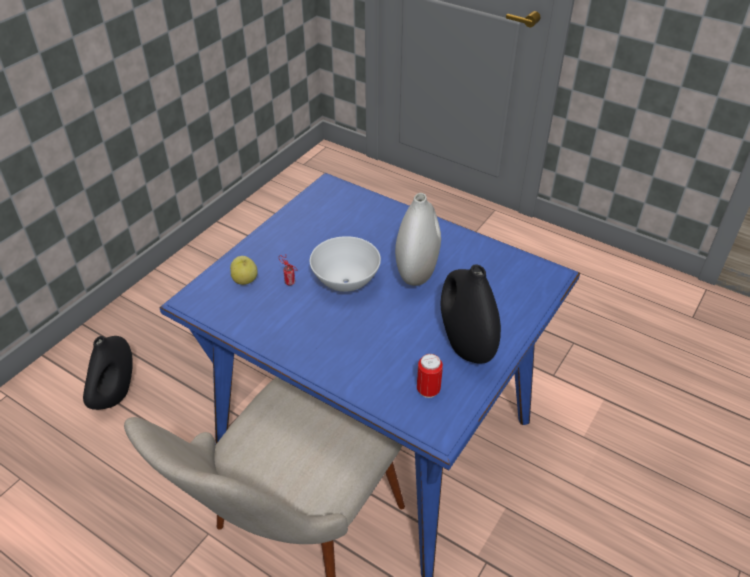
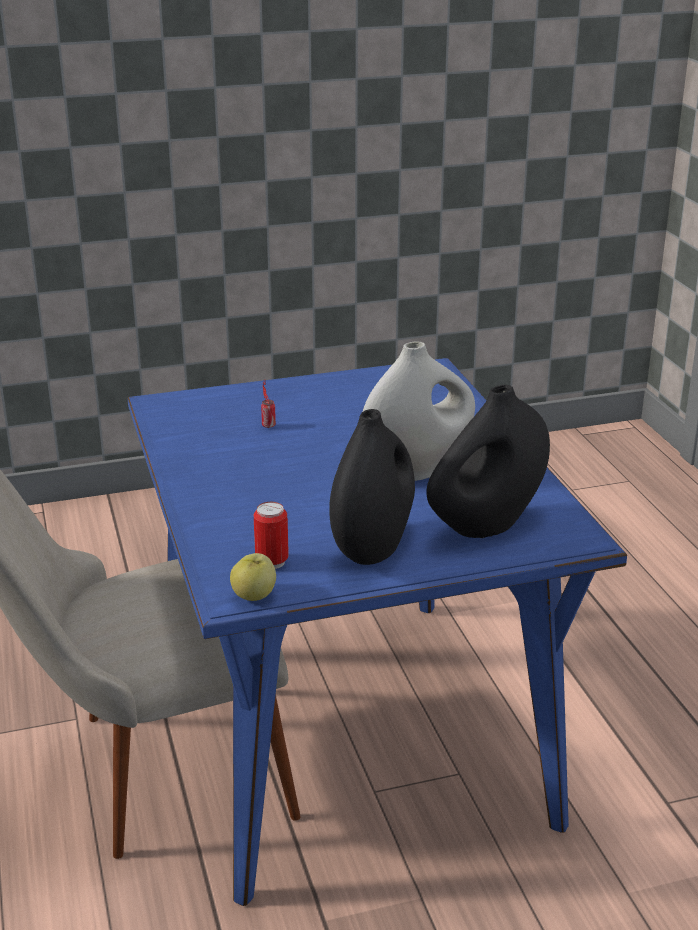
camera: 40 degrees right, 15 degrees down
black vase [83,336,133,410] -> black vase moved to [426,385,550,538]
apple [230,256,258,285] -> apple moved to [230,553,276,601]
white bowl [310,236,381,292] -> none

